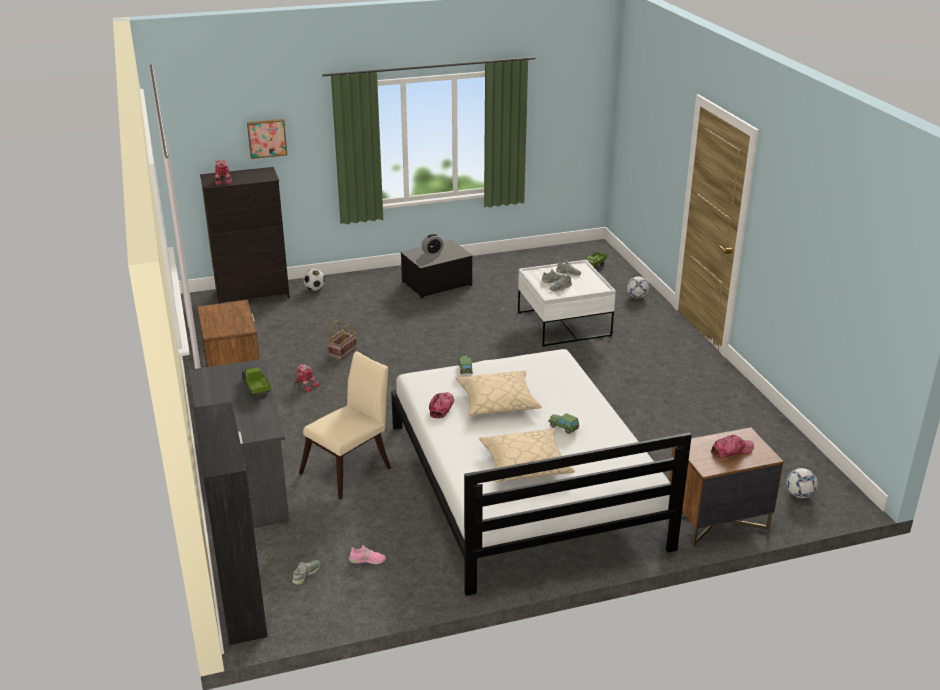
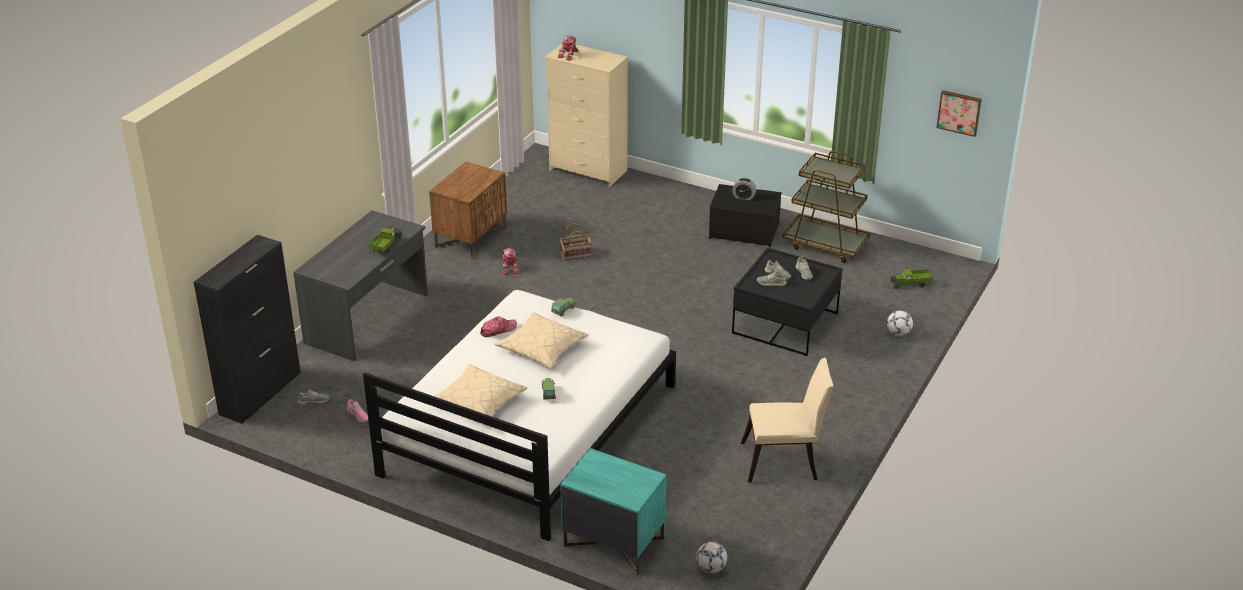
camera: 45 degrees right, 5 degrees up
black dresser [200,167,290,304] -> beige dresser [545,44,628,187]
picture [247,119,287,159] -> picture moved to [937,90,982,137]
beige chair [299,351,391,500] -> beige chair moved to [741,358,834,483]
football [303,269,325,291] -> none
white coffee table [518,260,616,347] -> black coffee table [732,248,843,356]
brown nightstand [669,427,784,547] -> turquoise nightstand [560,448,667,575]
cap [711,435,754,458] -> none
none -> brown cart [782,151,870,263]

